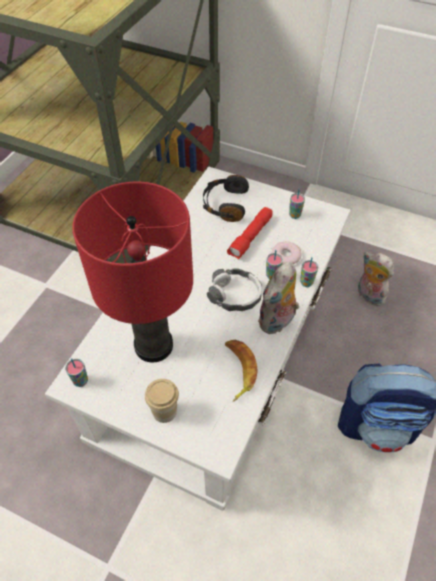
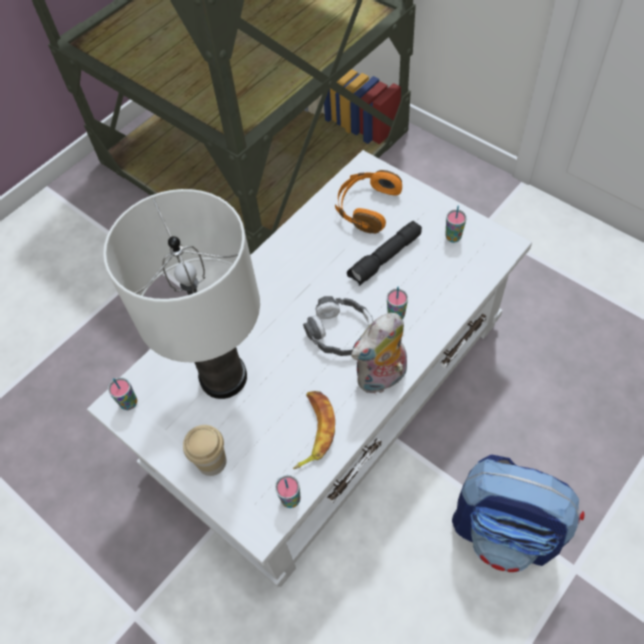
camera: 20 degrees right, 5 degrees up
red table lamp [72,182,193,362] -> white table lamp [103,189,260,399]
black headphones [203,175,249,222] -> orange headphones [335,170,402,234]
red flashlight [227,207,273,259] -> black flashlight [347,221,422,286]
donut [272,241,302,265] -> none
cup [300,257,318,287] -> cup moved to [275,475,300,508]
plush toy [358,252,394,306] -> none

